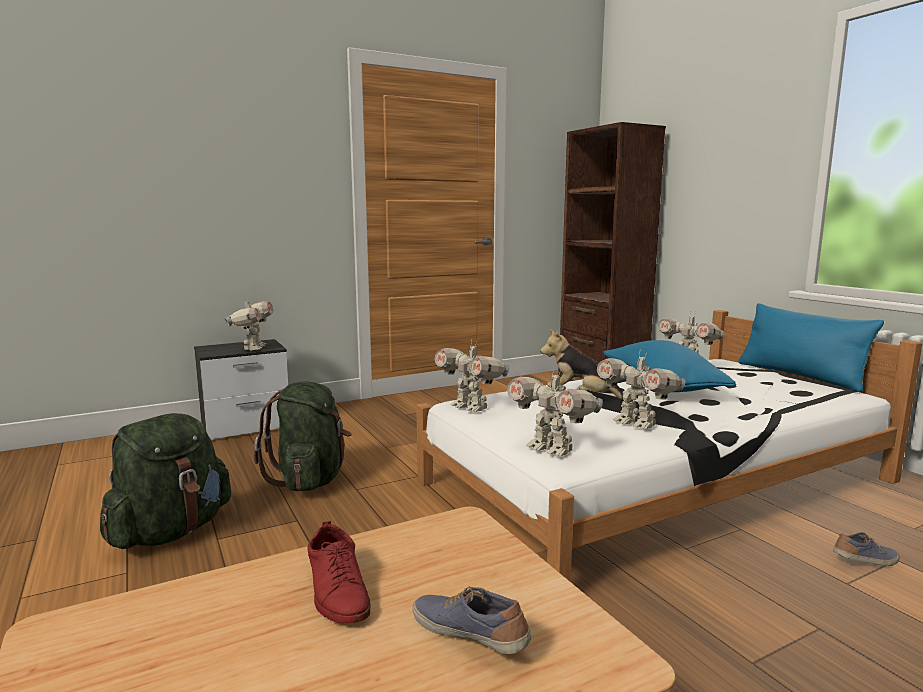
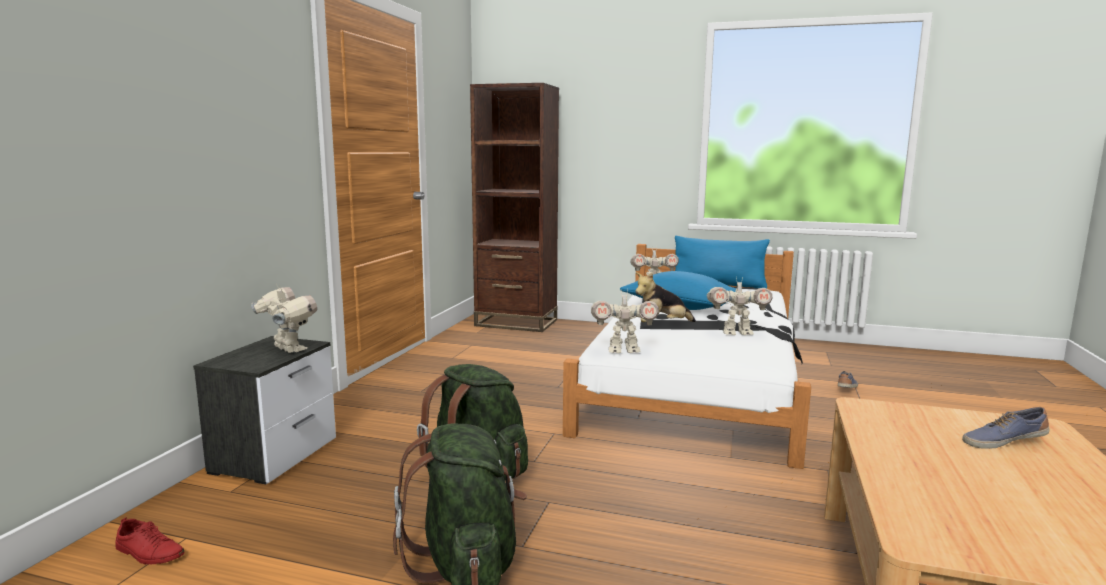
camera: 45 degrees left, 0 degrees up
red shoe [307,521,370,623] -> red shoe moved to [115,517,185,565]
toy robot [507,366,603,456] -> none

